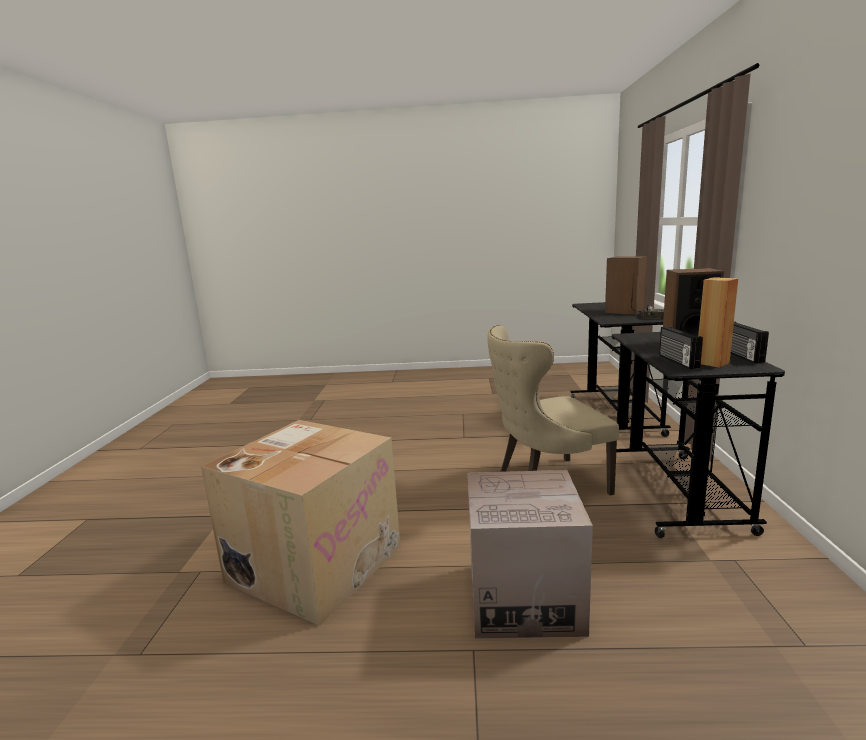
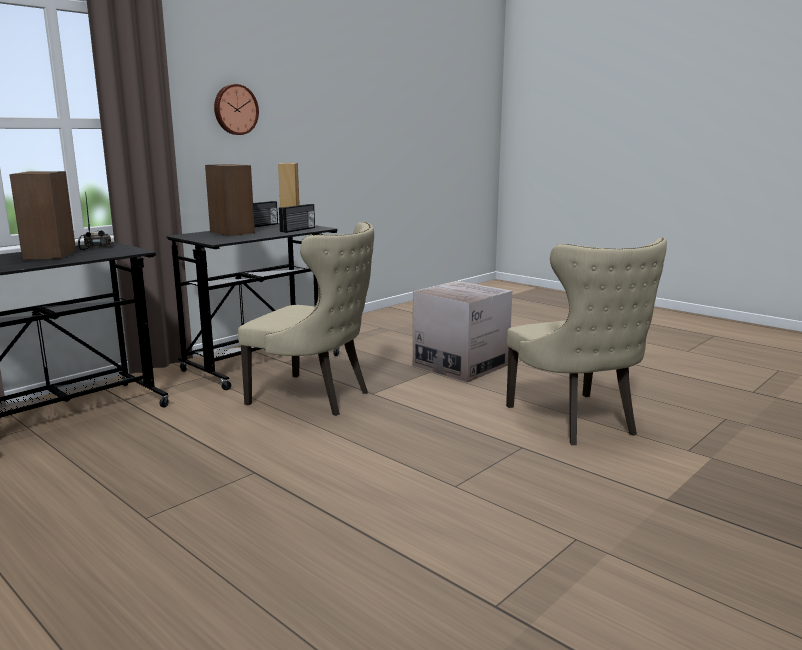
camera: 140 degrees left, 0 degrees up
cardboard box [201,420,400,626] -> beige chair [506,238,667,445]
none -> wall clock [214,84,259,135]

